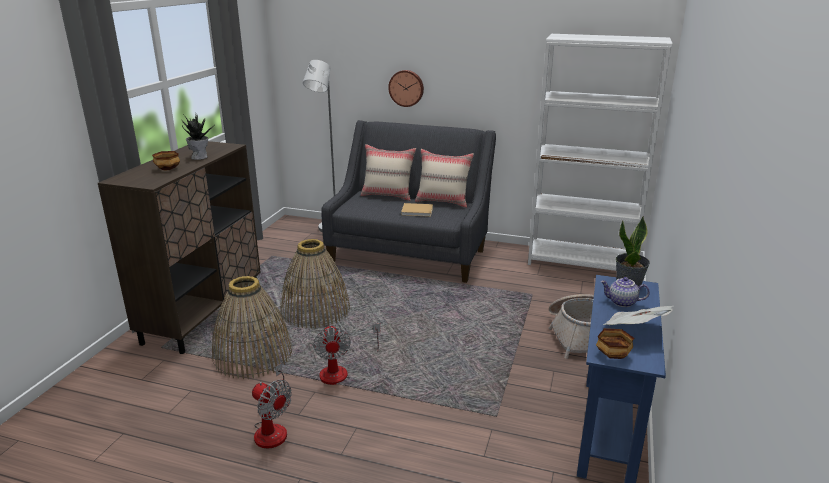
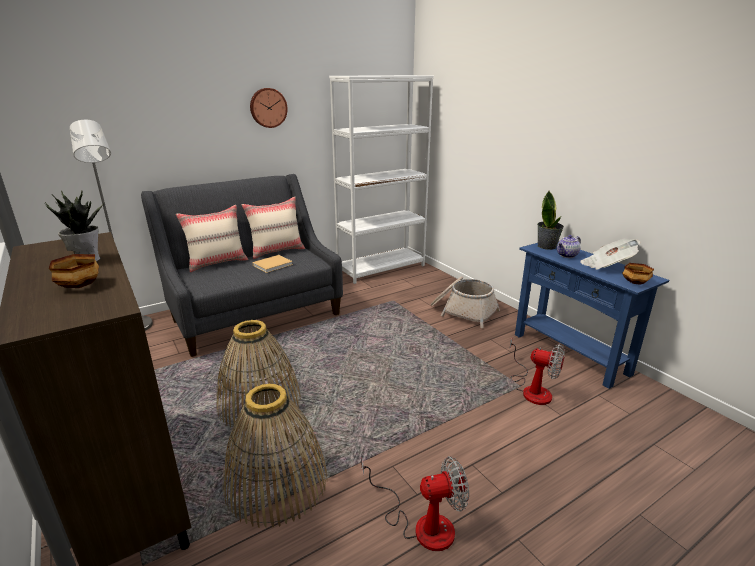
camera: 50 degrees left, 0 degrees up
fan [313,324,380,385] -> fan moved to [510,337,565,405]
wall clock [388,70,424,107] -> wall clock moved to [250,88,288,128]

